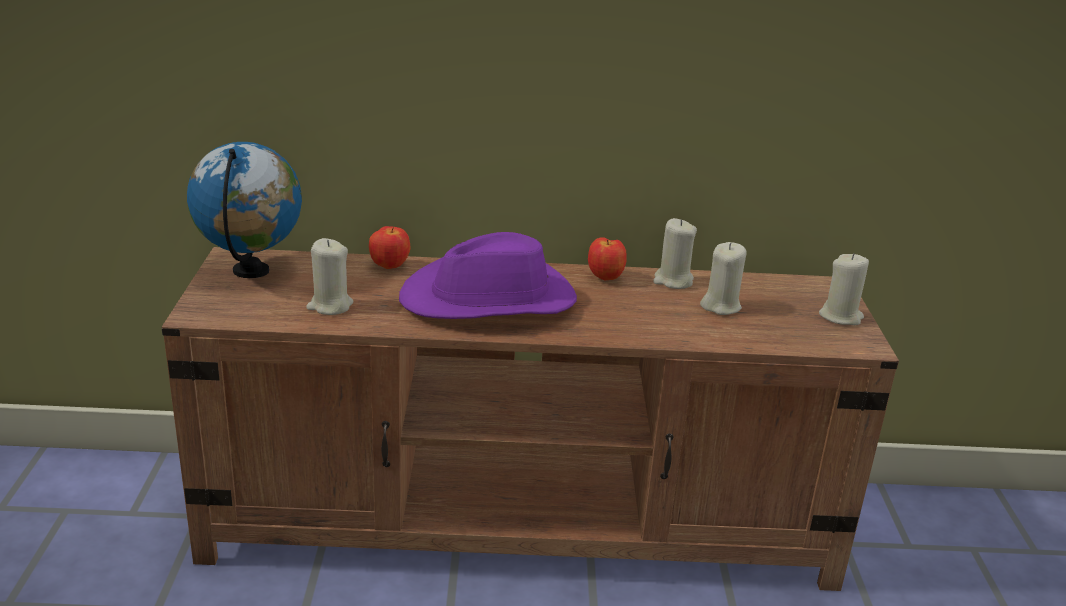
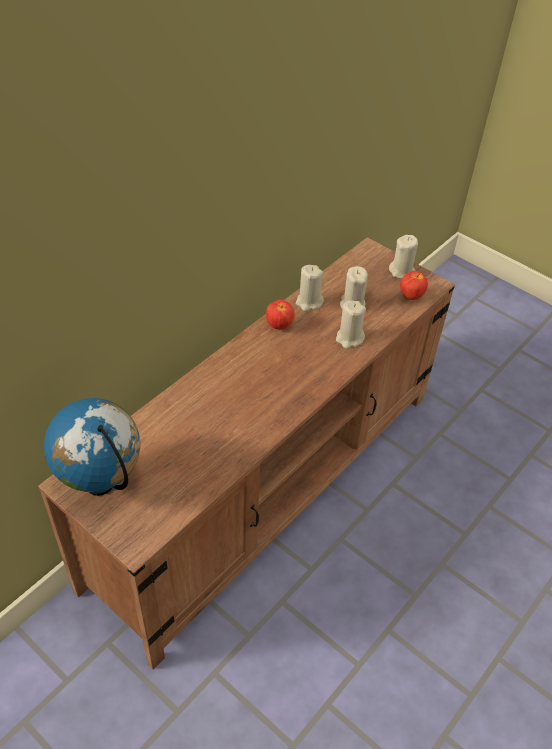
camera: 50 degrees left, 20 degrees up
beige candle [306,238,353,315] -> beige candle moved to [336,301,366,349]
apple [369,226,411,269] -> apple moved to [400,271,428,300]
purple hat [399,232,577,319] -> none

